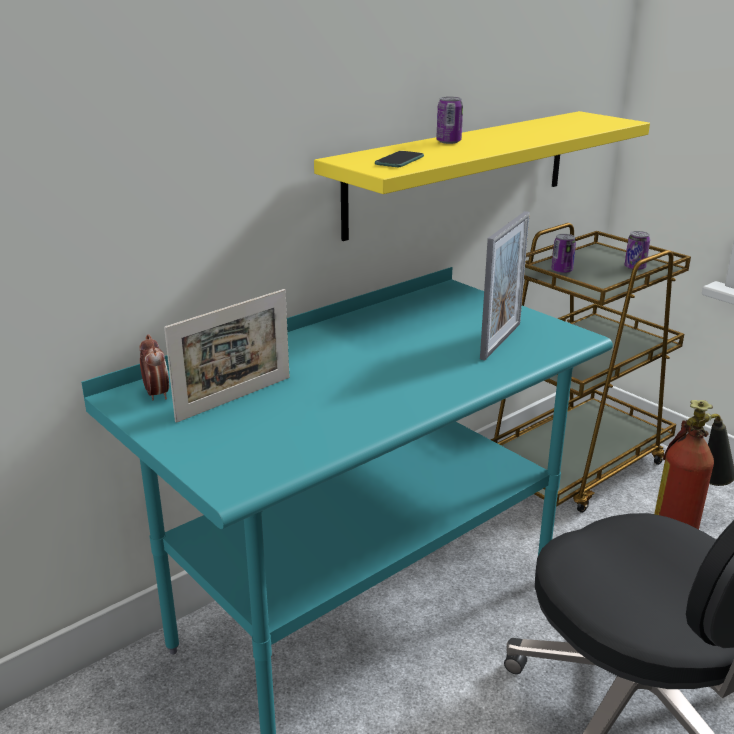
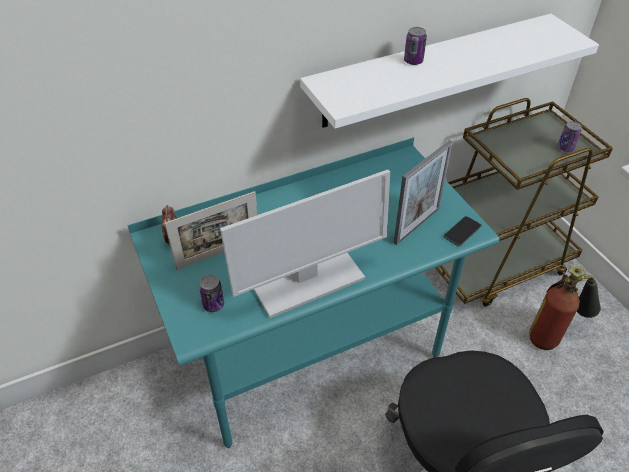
camera: 15 degrees right, 20 degrees up
yellow shelf [314,111,650,241] -> white shelf [300,14,599,129]
phone [375,151,424,167] -> phone moved to [443,216,482,246]
can [551,234,576,273] -> can moved to [199,275,224,312]
none -> monitor [220,170,390,318]

